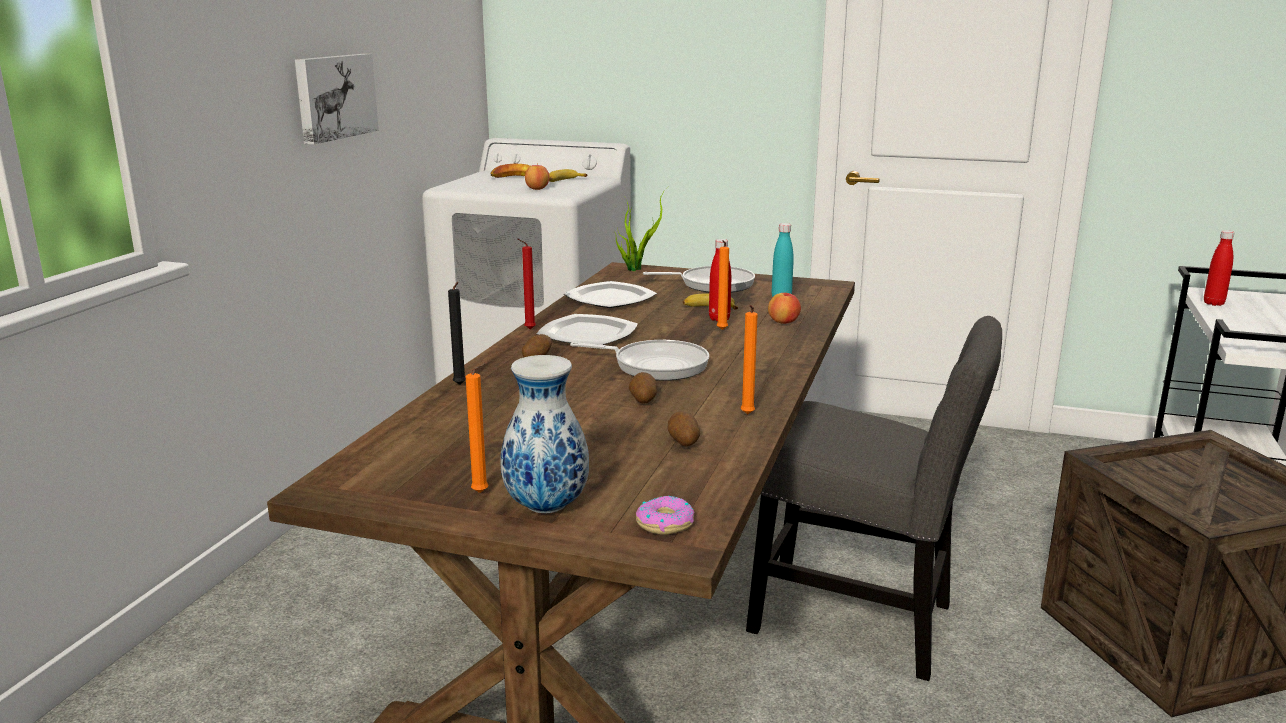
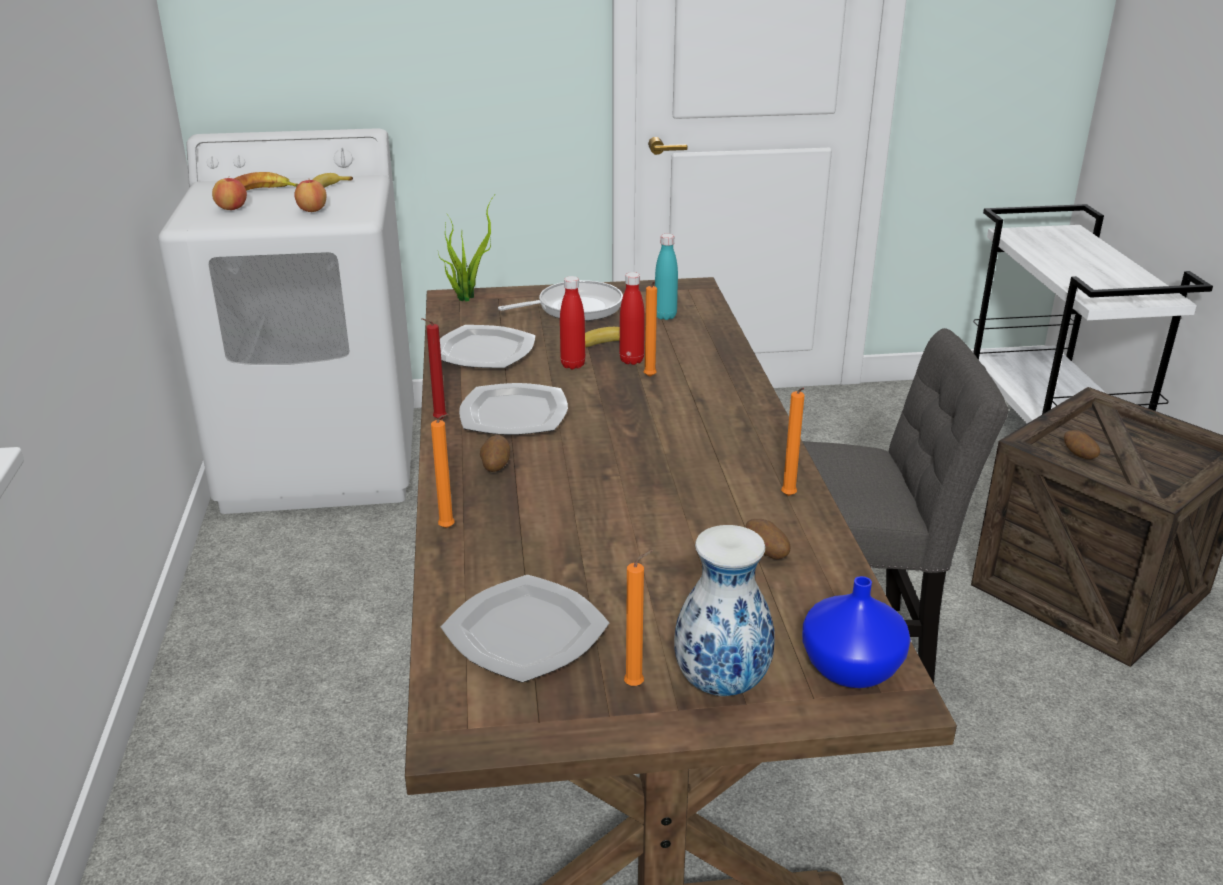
camera: 25 degrees left, 10 degrees up
picture [295,54,379,145] -> none
black candle [448,282,466,385] -> orange candle [431,414,455,528]
frying pan [570,340,709,381] -> none
potato [629,372,657,404] -> potato moved to [1064,430,1100,459]
donut [636,496,694,535] -> blue vase [802,576,911,688]
apple [768,291,801,324] -> apple moved to [212,177,247,210]
red bottle [1204,230,1235,306] -> red bottle moved to [560,276,585,369]
none -> plate [441,575,609,683]

